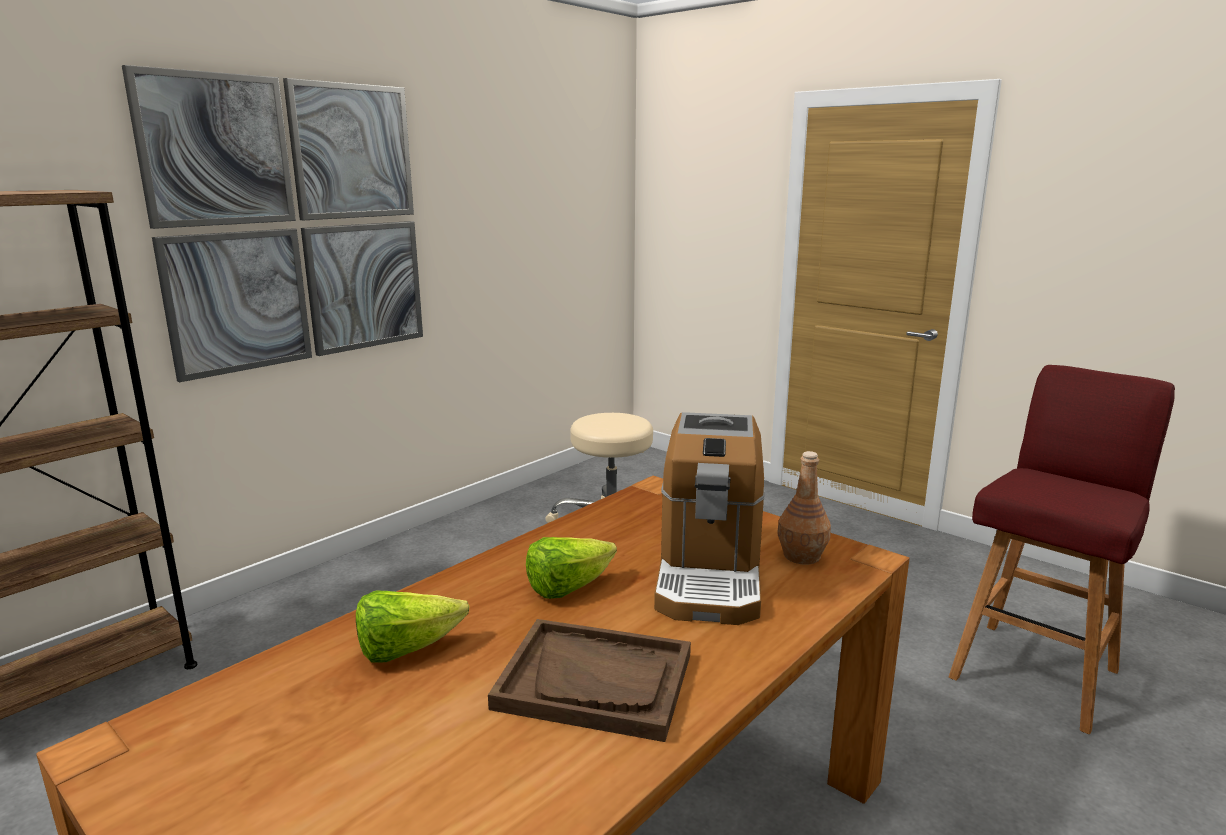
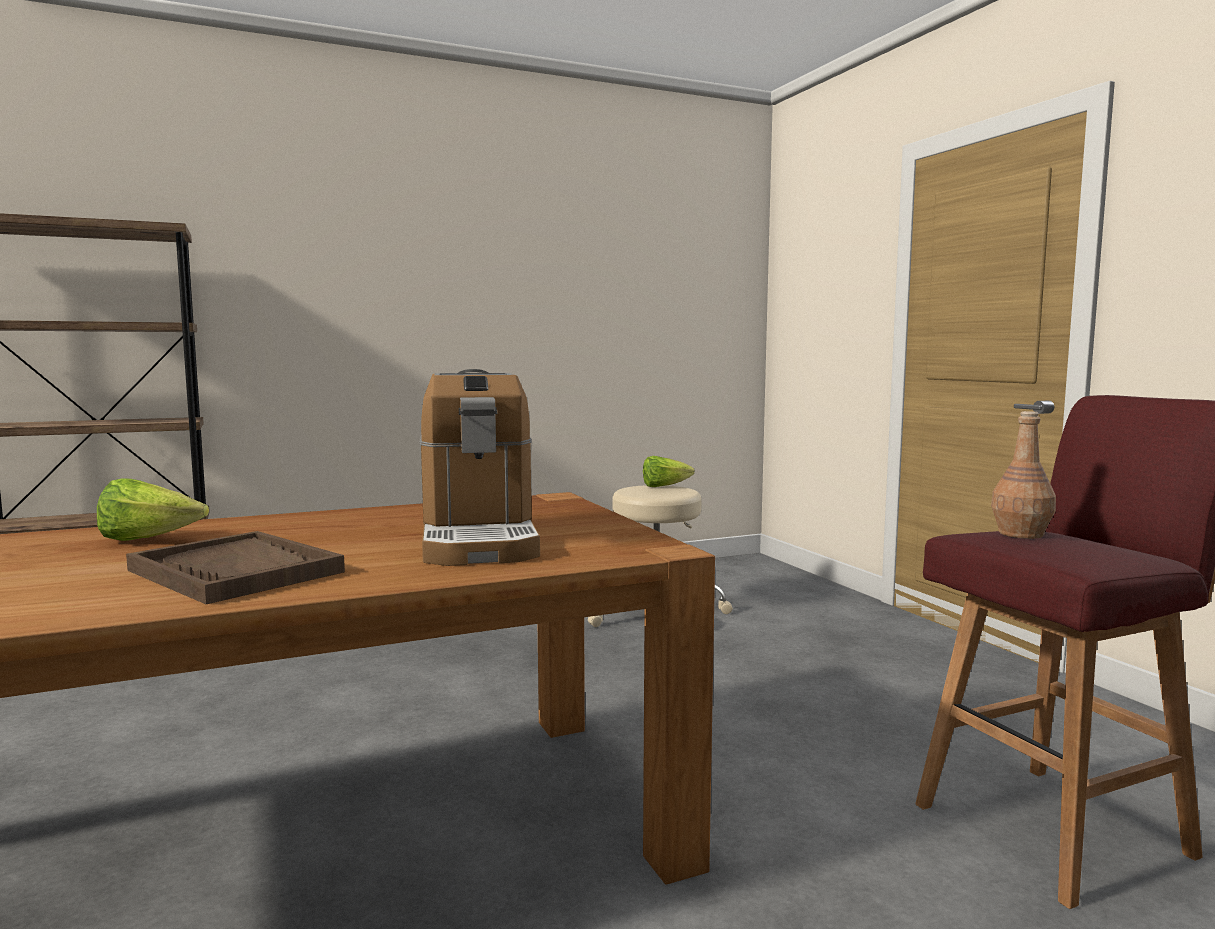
camera: 25 degrees right, 10 degrees down
picture [122,65,423,382] -> none
lettuce [526,537,617,599] -> lettuce moved to [643,456,695,487]
coffee machine [654,412,765,625] -> coffee machine turned 45 degrees counterclockwise [420,369,540,566]
brown bottle [778,451,831,565] -> brown bottle moved to [991,411,1056,539]

